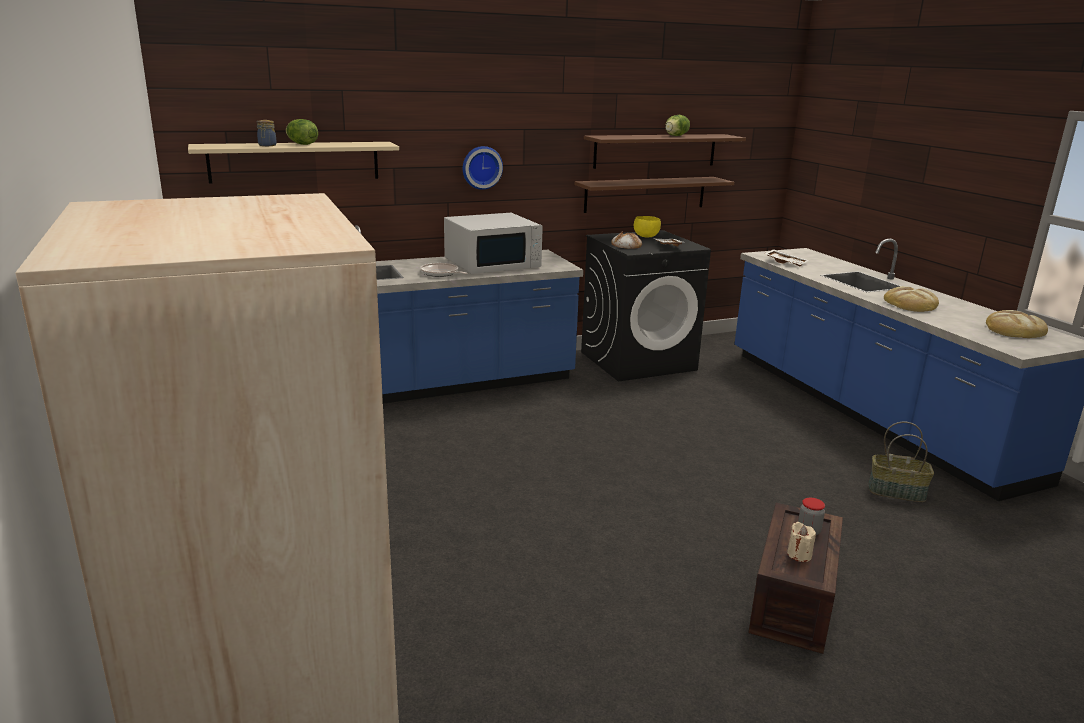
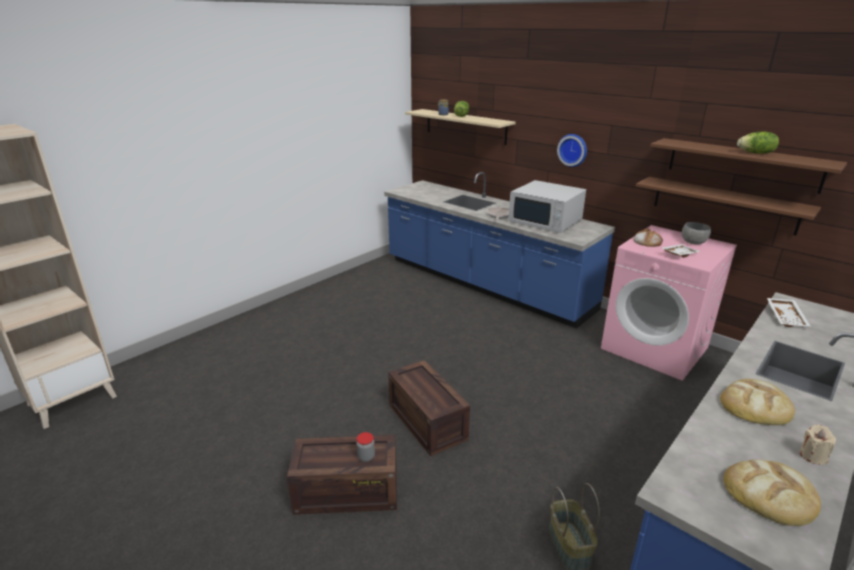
camera: 65 degrees right, 5 degrees up
black washing machine [581,230,711,382] -> pink washing machine [601,225,737,381]
yellow bowl [634,216,661,237] -> grey bowl [682,222,711,245]
beige candle [787,522,816,562] -> beige candle moved to [800,425,836,465]
none -> crate [388,360,470,456]

